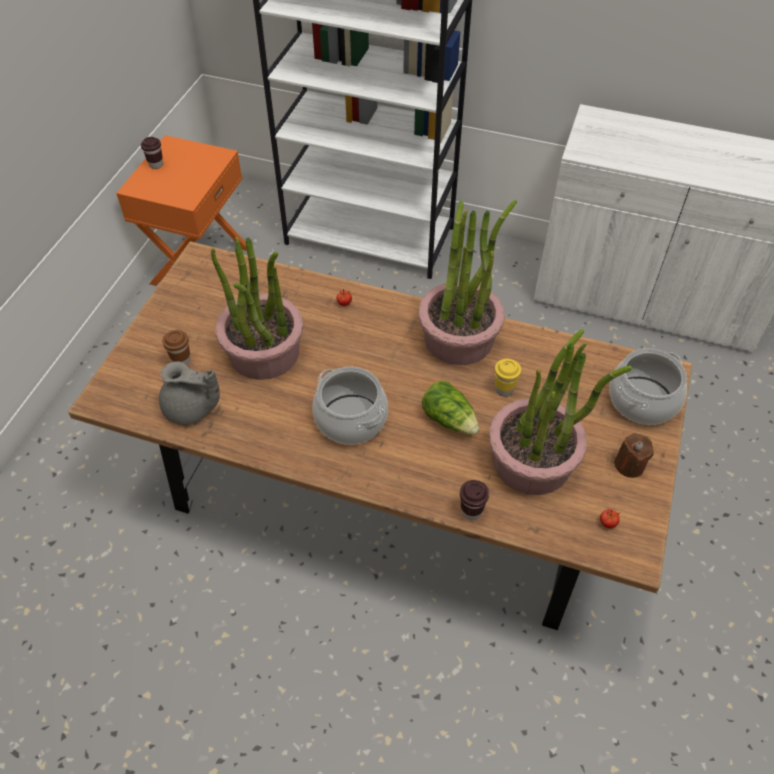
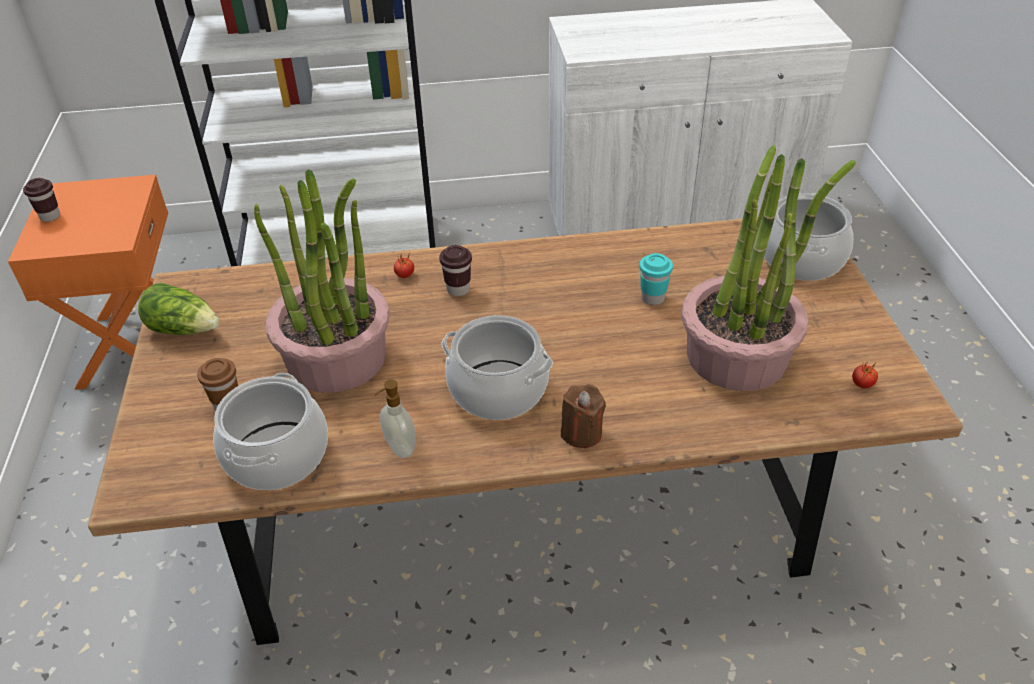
camera: 25 degrees left, 10 degrees down
grey teapot [159,361,220,425] -> cooking pot [213,373,328,490]
potted plant [418,200,517,365] -> none
lettuce [422,381,479,435] -> lettuce moved to [138,282,220,335]
brown cup [460,480,489,520] -> brown cup moved to [439,245,472,296]
yellow cup [495,359,521,397] -> turquoise cup [639,253,673,305]
brown candle [614,433,654,478] -> brown candle moved to [561,384,606,448]
none -> soap dispenser [375,380,416,458]

